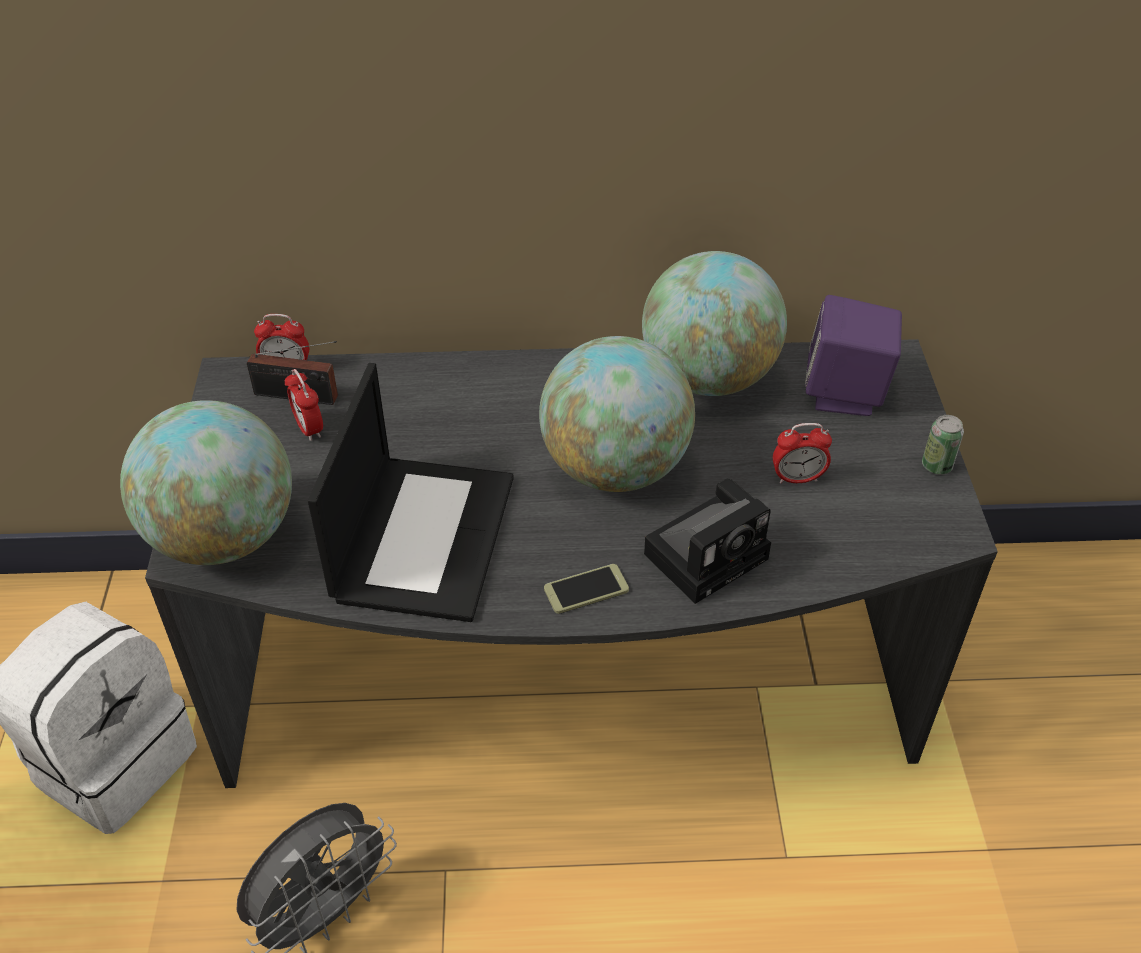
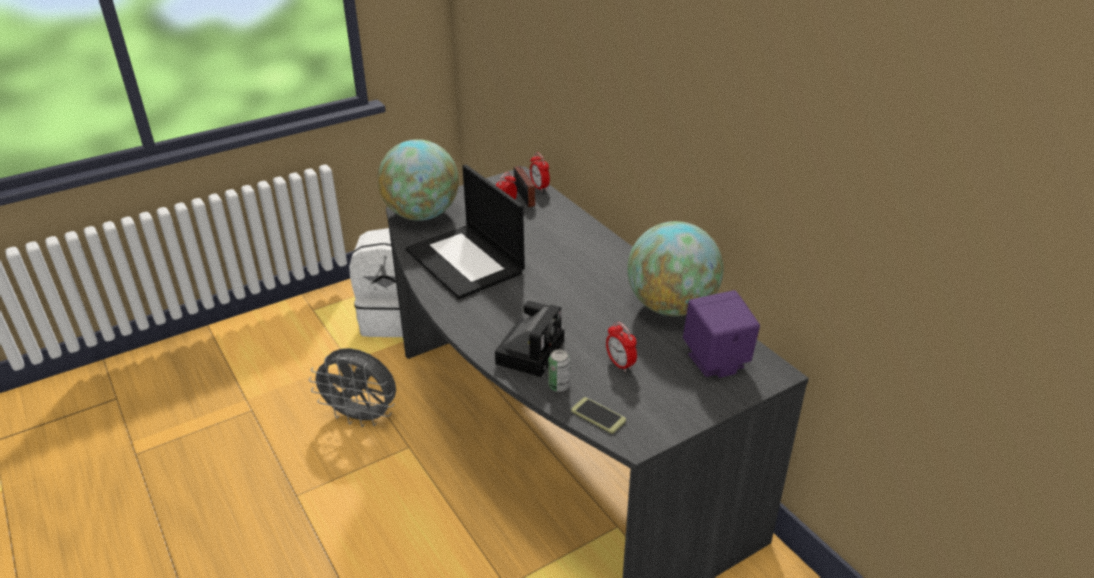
camera: 60 degrees right, 10 degrees down
laptop [308,363,514,622] -> laptop turned 75 degrees clockwise [406,164,525,299]
globe [539,336,695,492] -> none
phone [544,564,629,614] -> phone moved to [571,397,626,434]
camera [644,478,771,604] -> camera turned 90 degrees counterclockwise [495,301,564,377]
can [922,415,964,474] -> can moved to [548,349,570,392]

